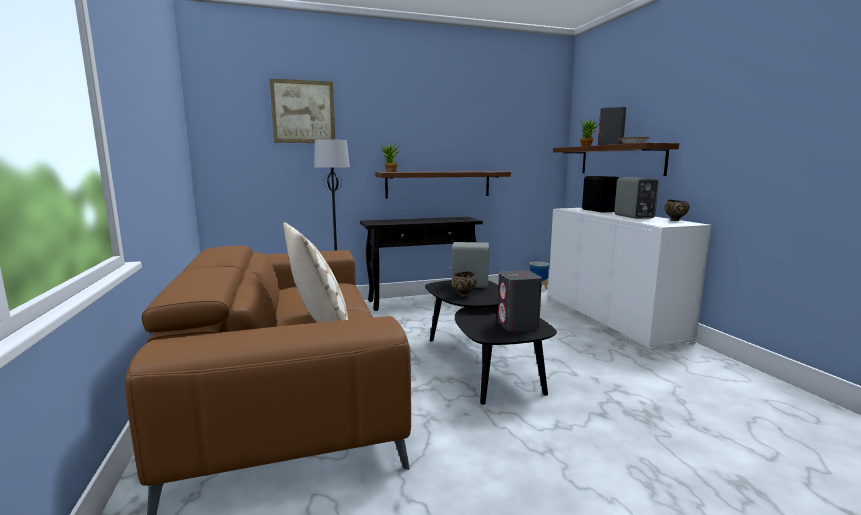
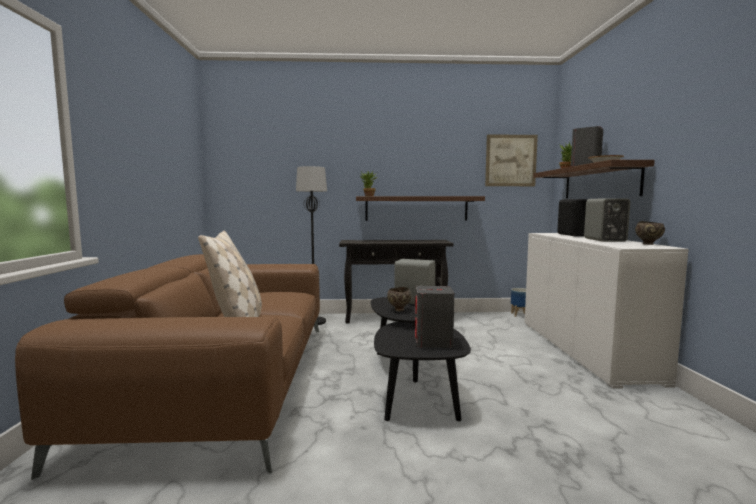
camera: 15 degrees right, 5 degrees down
picture [269,78,335,143] -> picture moved to [485,134,538,186]

